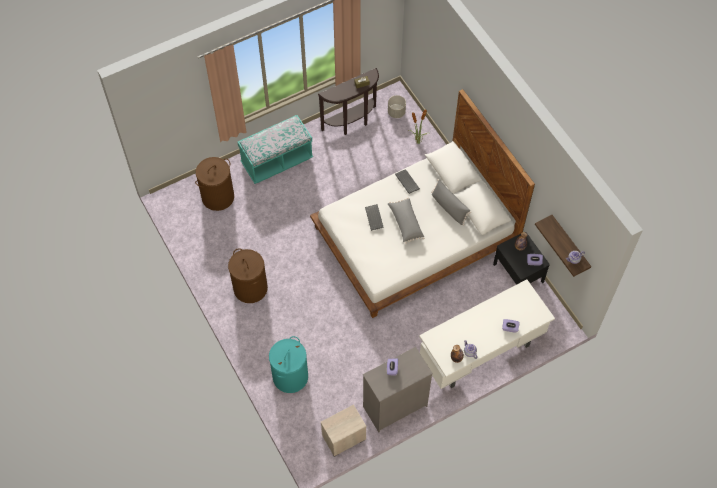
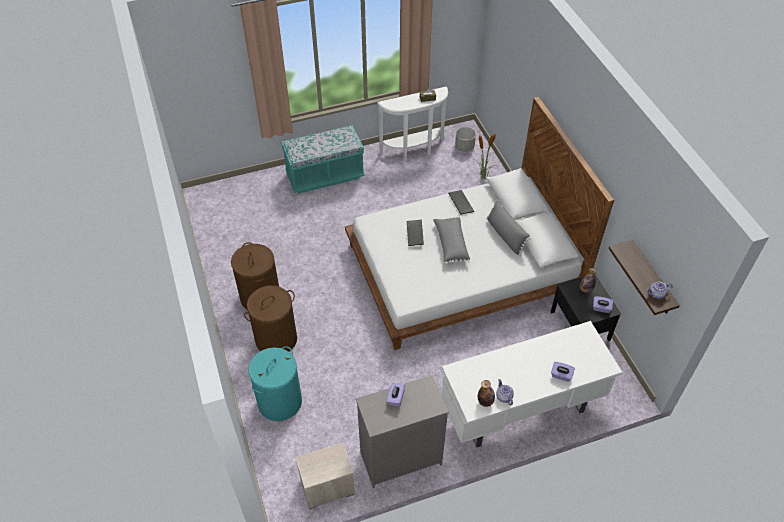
camera: 10 degrees right, 10 degrees down
brown laundry basket [195,157,234,211] -> brown laundry basket moved to [244,286,297,352]
brown console table [318,68,379,135] -> white console table [377,87,448,161]

